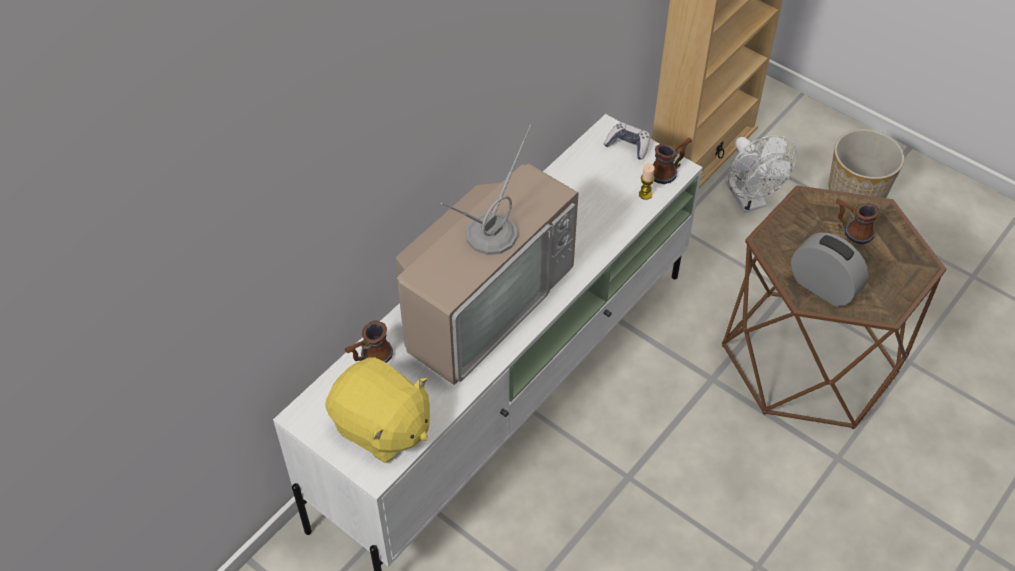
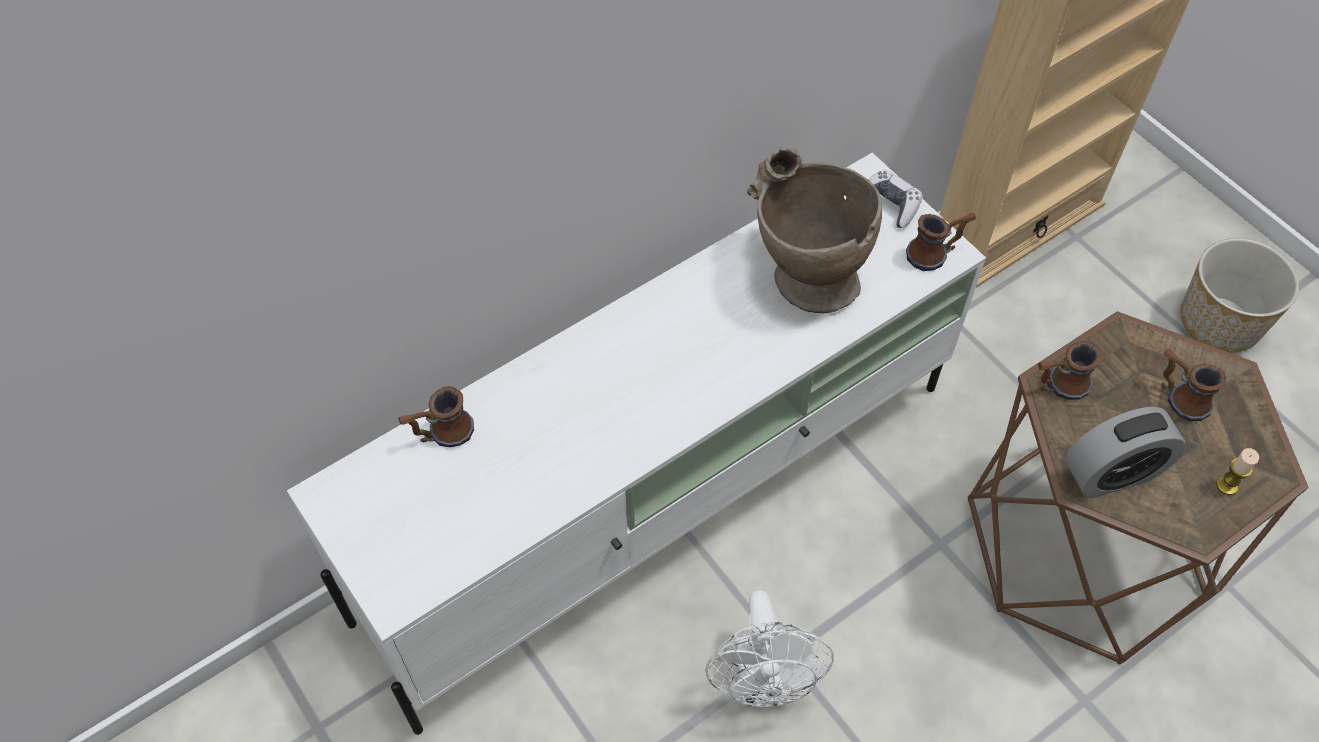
camera: 15 degrees right, 5 degrees up
yellow plush toy [325,357,430,463] -> none
television [396,124,579,385] -> none
candle [639,163,655,200] -> candle moved to [1216,448,1259,495]
white fan [726,135,797,213] -> white fan moved to [705,590,834,707]
alarm clock [791,233,869,307] -> alarm clock turned 105 degrees clockwise [1065,407,1186,498]
none -> beige vase [747,147,882,313]
none -> mug [1038,341,1102,400]

